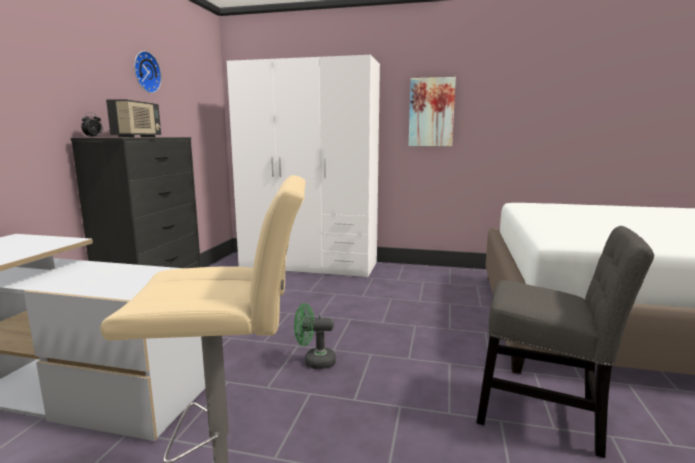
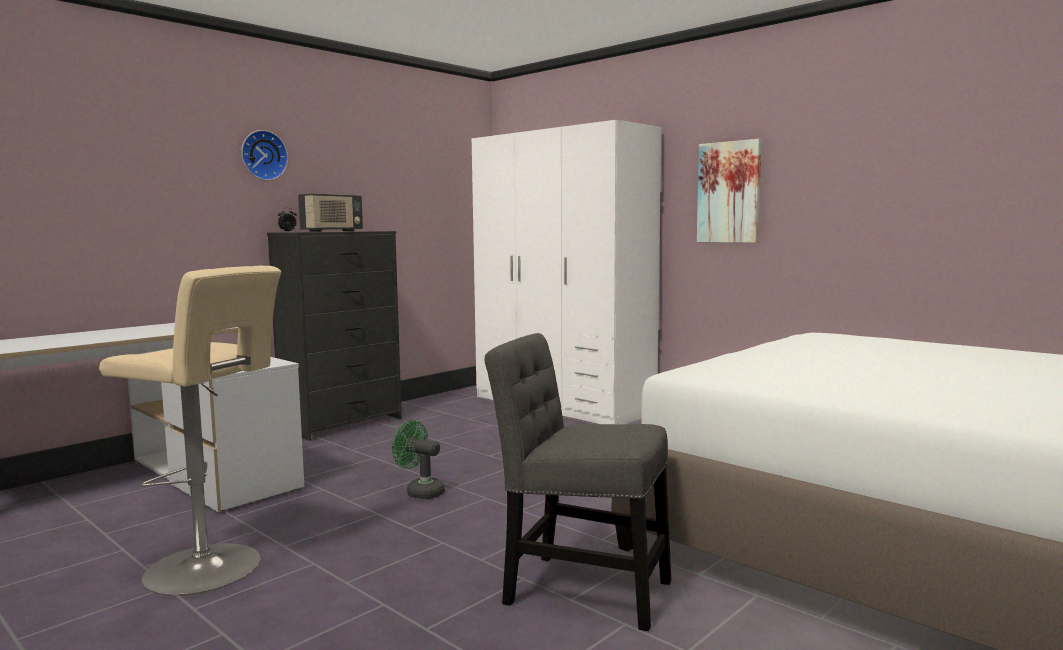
camera: 30 degrees right, 5 degrees down
wall clock [134,51,162,93] -> wall clock moved to [241,130,288,180]
grey chair [476,226,654,458] -> grey chair turned 150 degrees clockwise [484,333,671,631]

